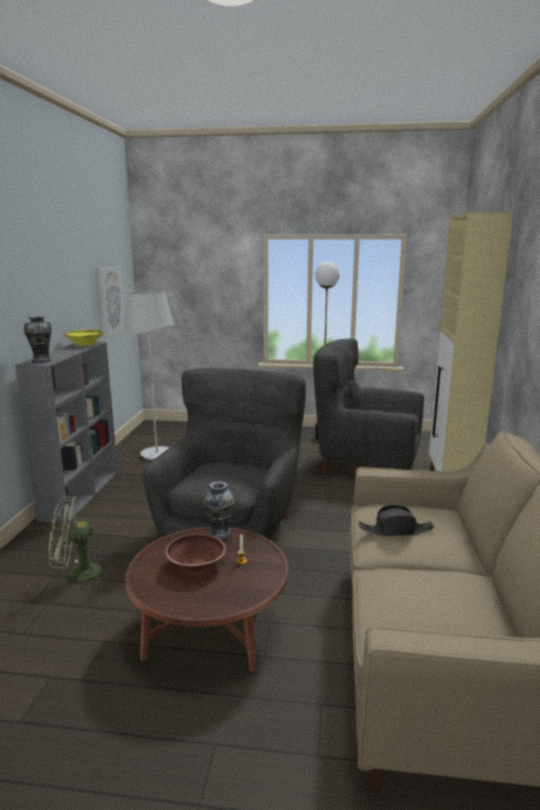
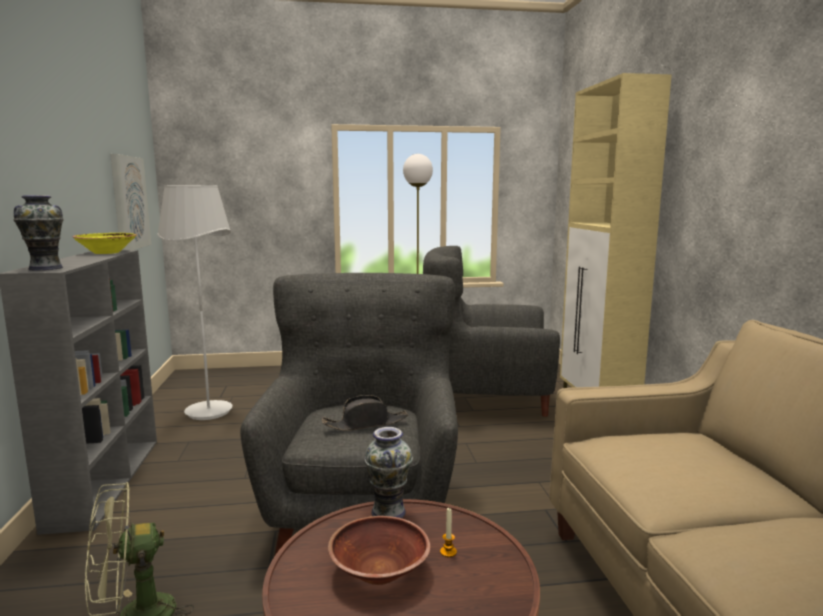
camera: 15 degrees left, 5 degrees down
black hat [358,505,434,536] -> black hat moved to [322,395,408,431]

